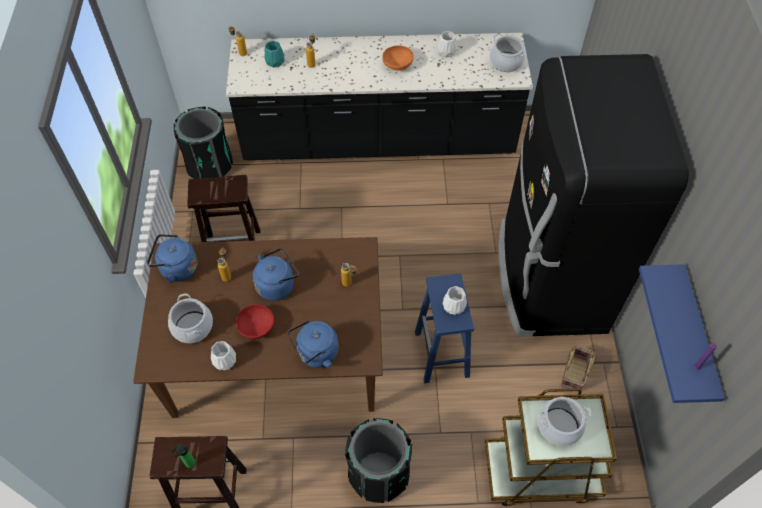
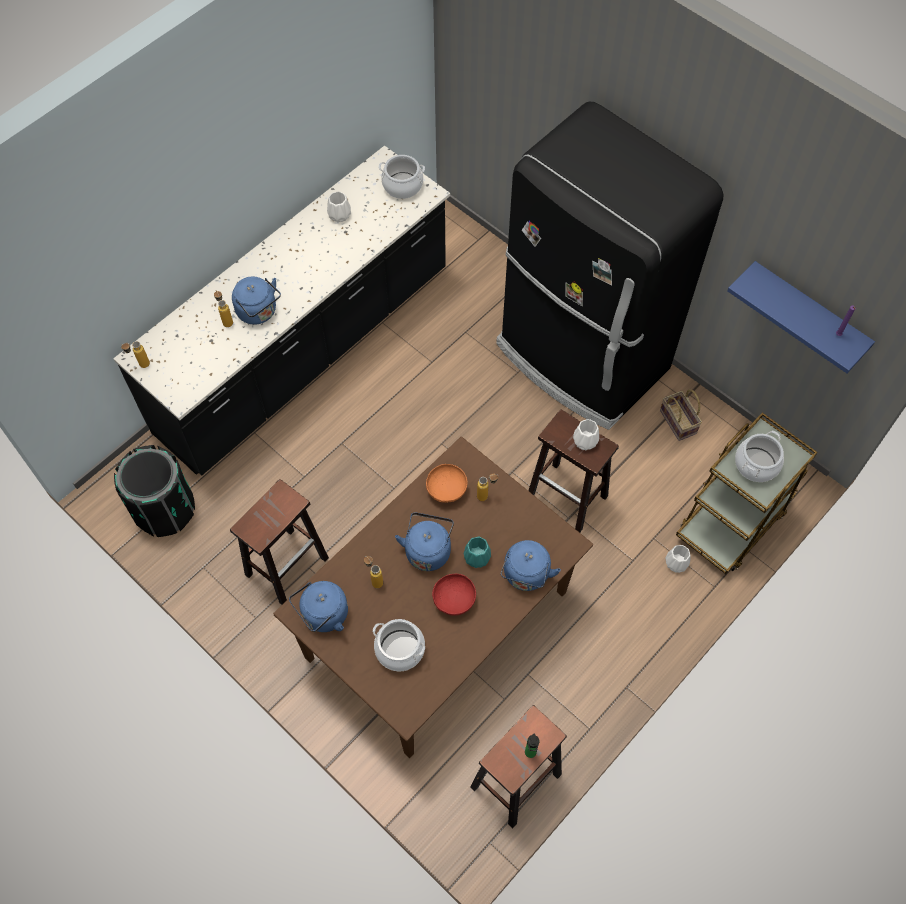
camera: 45 degrees left, 5 degrees up
white vase [211,341,236,370] -> white vase moved to [665,545,691,573]
turquoise vase [264,41,285,68] -> turquoise vase moved to [464,537,491,568]
black trash can [345,418,412,503] -> none
orange bowl [382,45,414,70] -> orange bowl moved to [426,464,468,503]
blue stool [415,274,474,383] -> brown stool [528,409,619,533]
none -> blue kettle [232,276,281,324]

